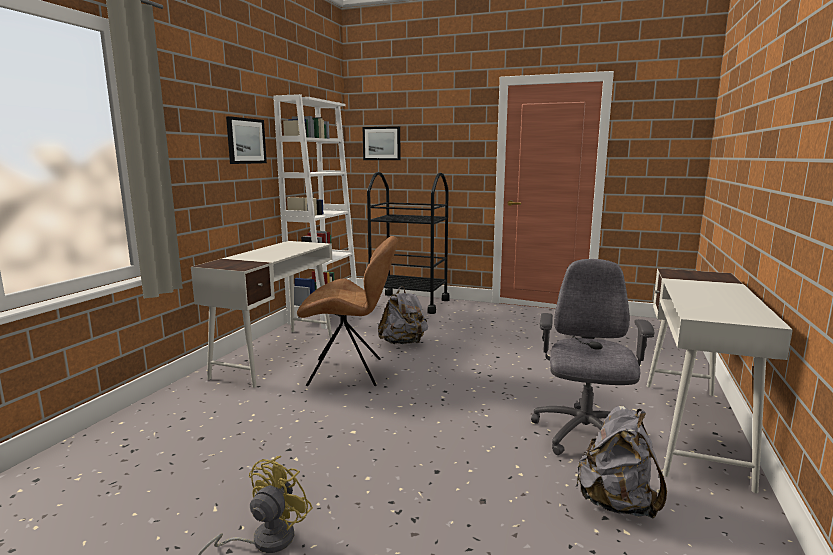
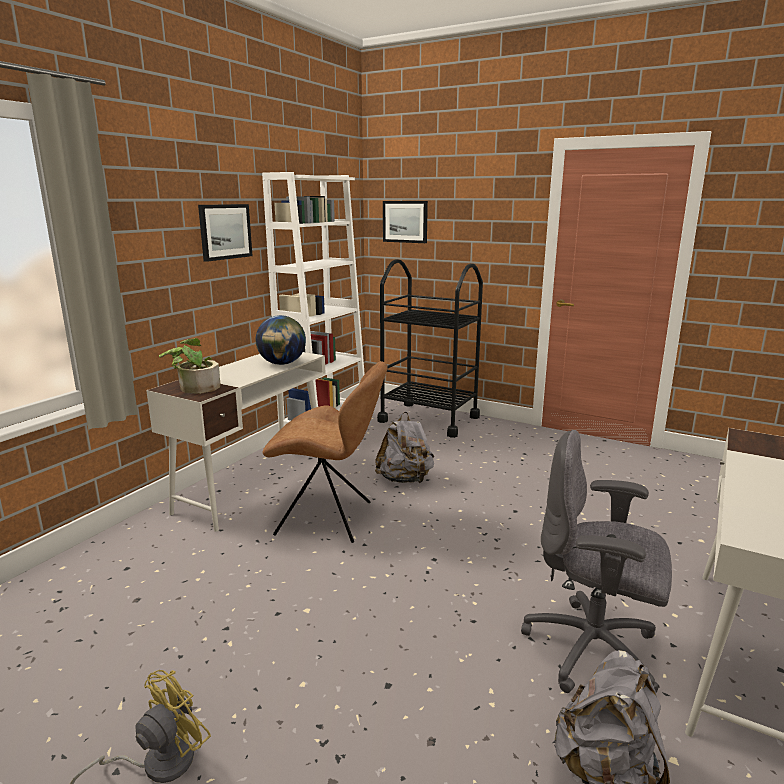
camera: 10 degrees right, 5 degrees up
grey office chair [531,259,654,455] -> grey office chair turned 90 degrees counterclockwise [521,430,672,693]
none -> potted plant [159,338,221,394]
none -> globe [256,315,306,365]

